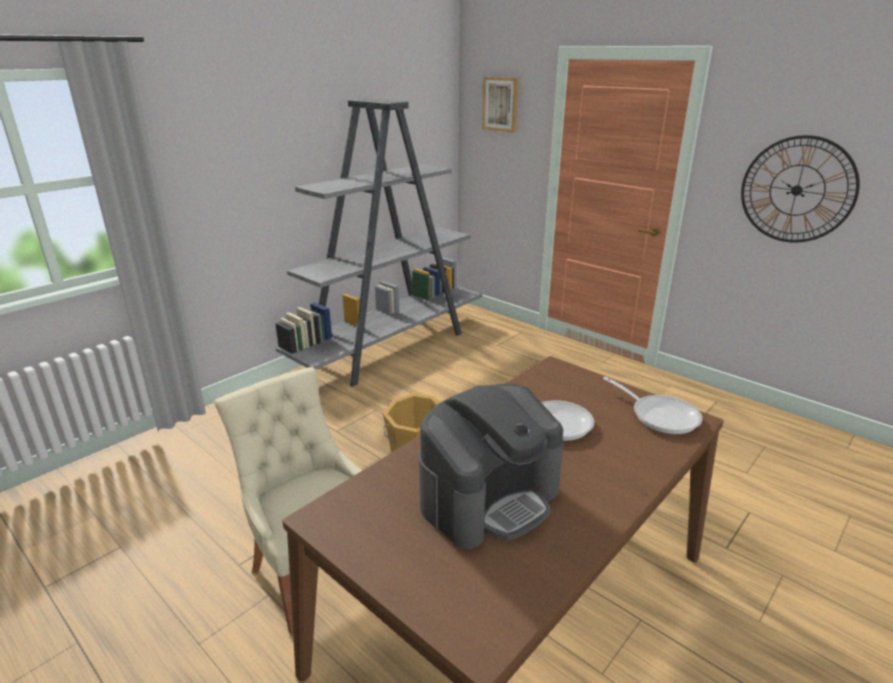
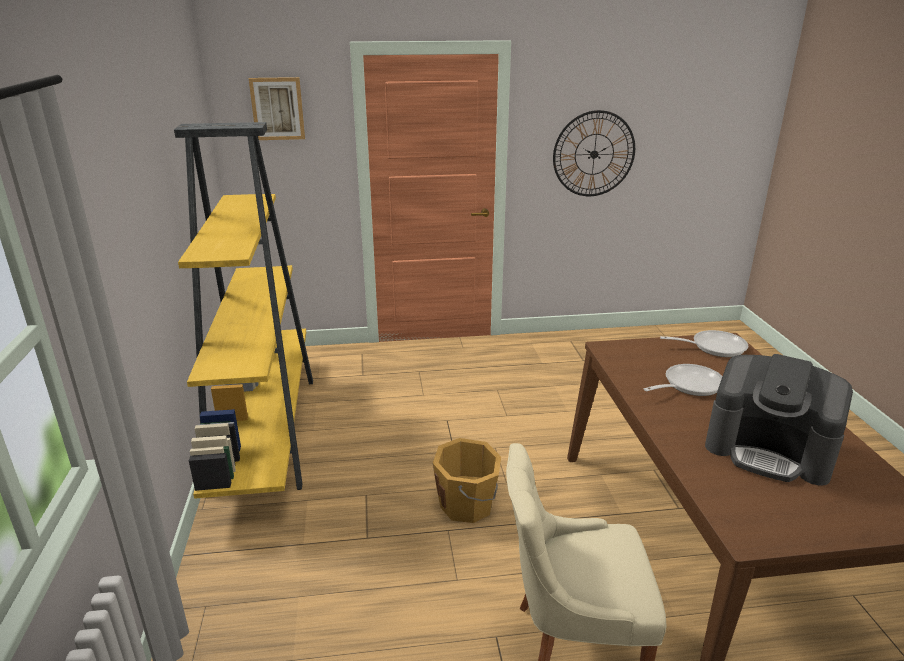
camera: 50 degrees left, 0 degrees up
grey bookcase [275,99,482,387] -> yellow bookcase [174,122,313,499]
coffee machine [419,384,564,549] -> coffee machine turned 120 degrees clockwise [705,354,853,485]

